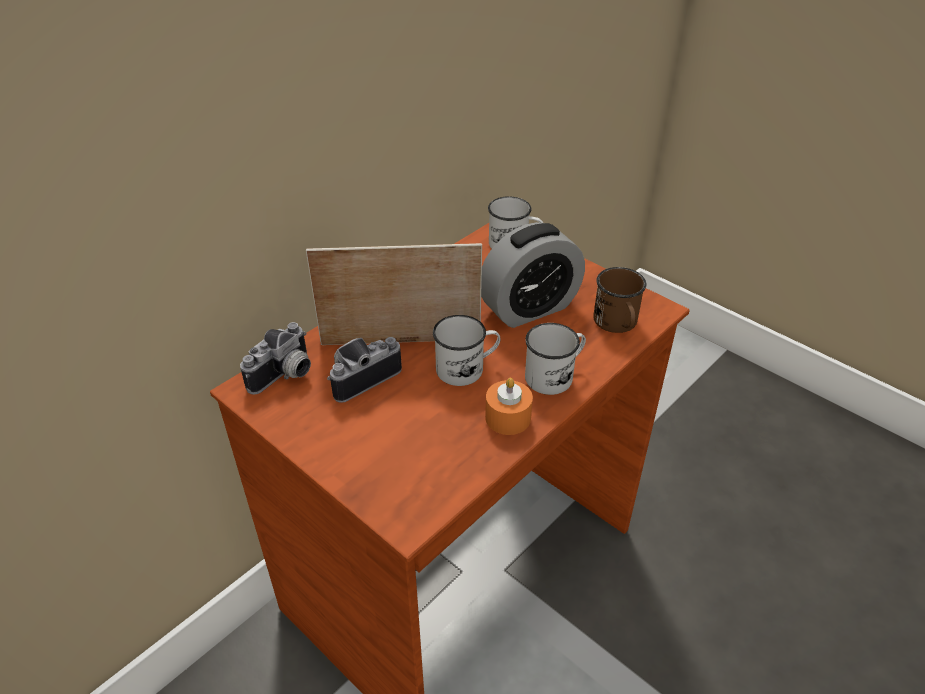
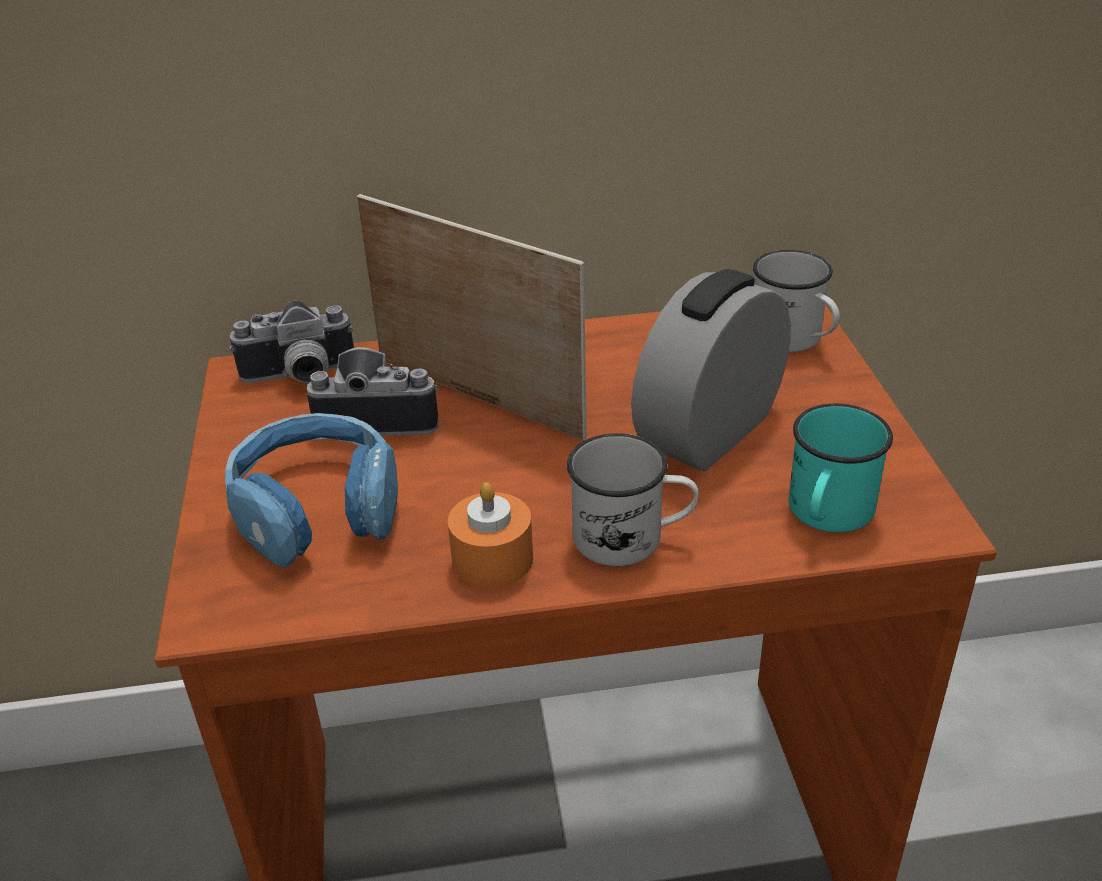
camera: 40 degrees right, 5 degrees down
white mug [433,315,501,386] -> none
alarm clock [481,222,585,328] -> alarm clock turned 120 degrees clockwise [631,269,791,471]
brown mug [593,267,646,333] -> turquoise mug [789,404,893,532]
none -> blue headphones [225,413,398,568]

